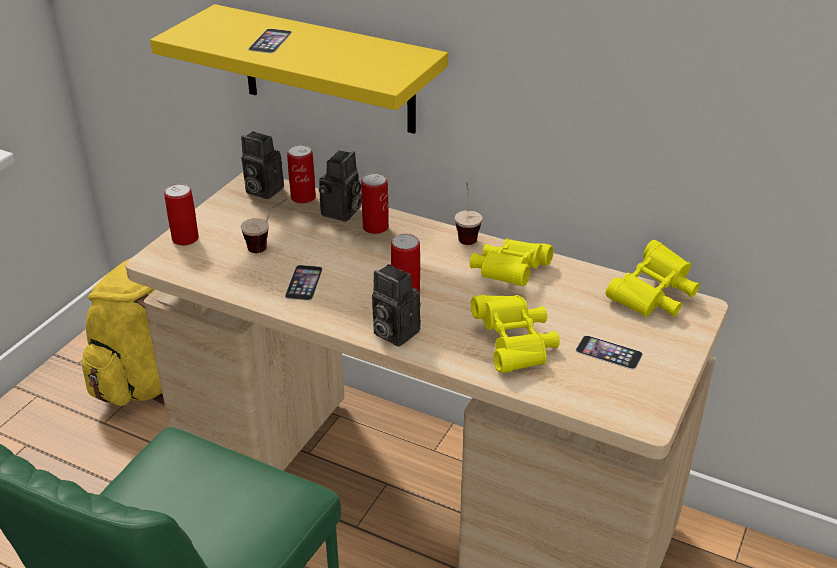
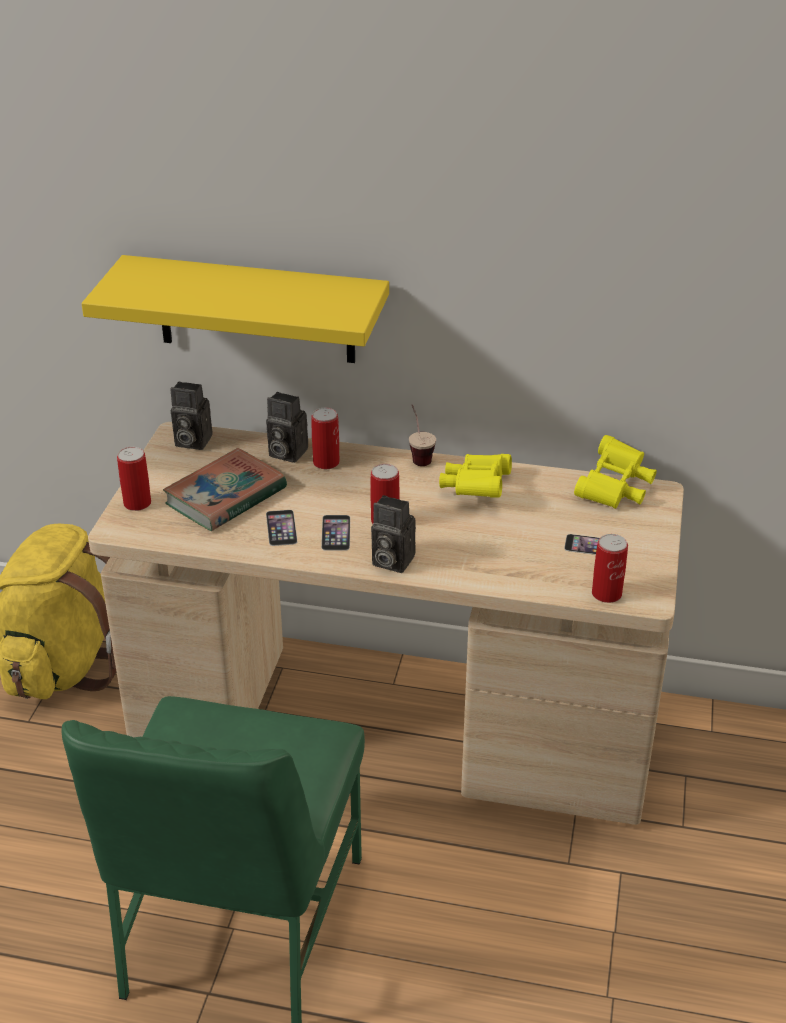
camera: 15 degrees left, 0 degrees up
cup [241,199,287,253] -> book [163,448,287,531]
phone [248,29,292,53] -> phone moved to [321,515,350,551]
can [287,145,316,204] -> can moved to [592,534,628,603]
camera [319,150,362,222] -> camera turned 105 degrees clockwise [266,392,308,463]
yellow binoculars [471,295,560,373] -> none

